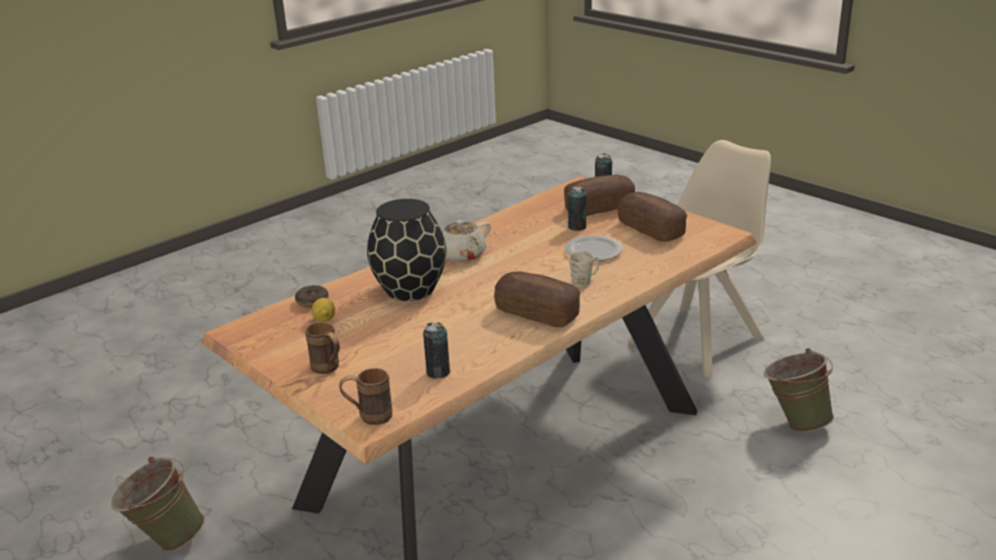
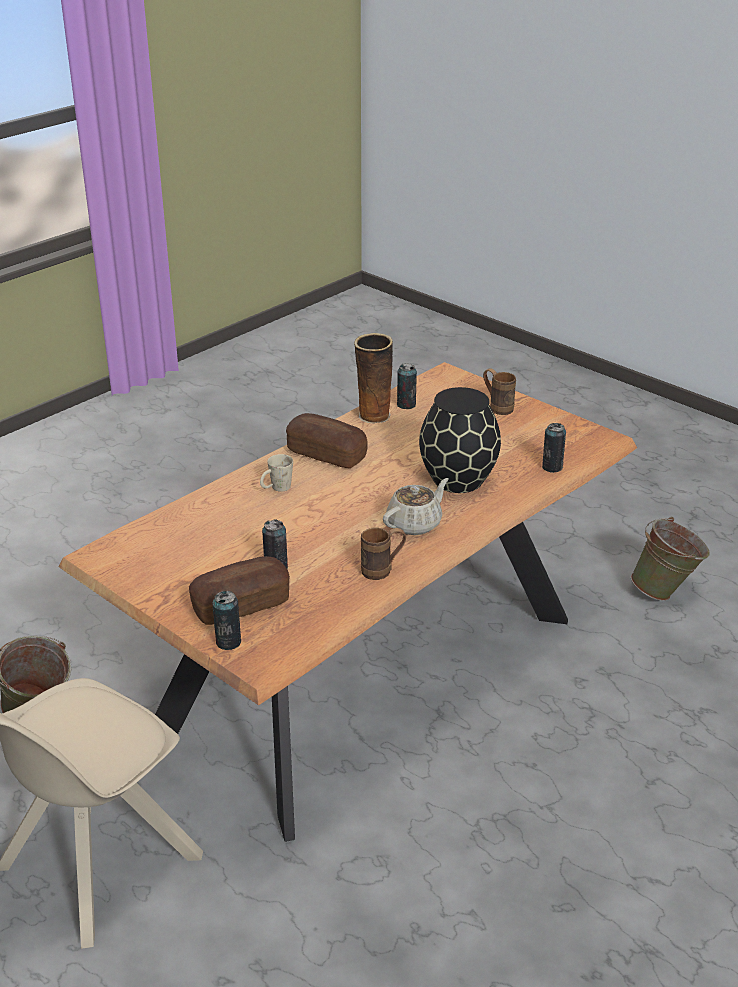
camera: 175 degrees right, 5 degrees up
donut [295,285,329,308] -> can [542,423,566,473]
lemon [312,298,335,322] -> none
brown mug [339,368,392,425] -> brown mug moved to [361,527,406,580]
plate [565,235,622,261] -> none
bread [618,192,687,242] -> none
none -> vase [354,333,393,424]

